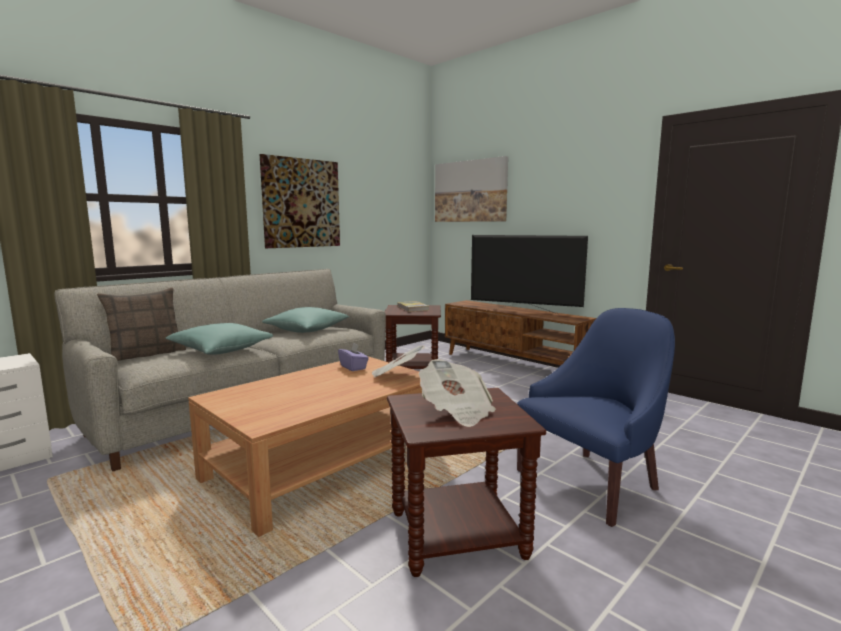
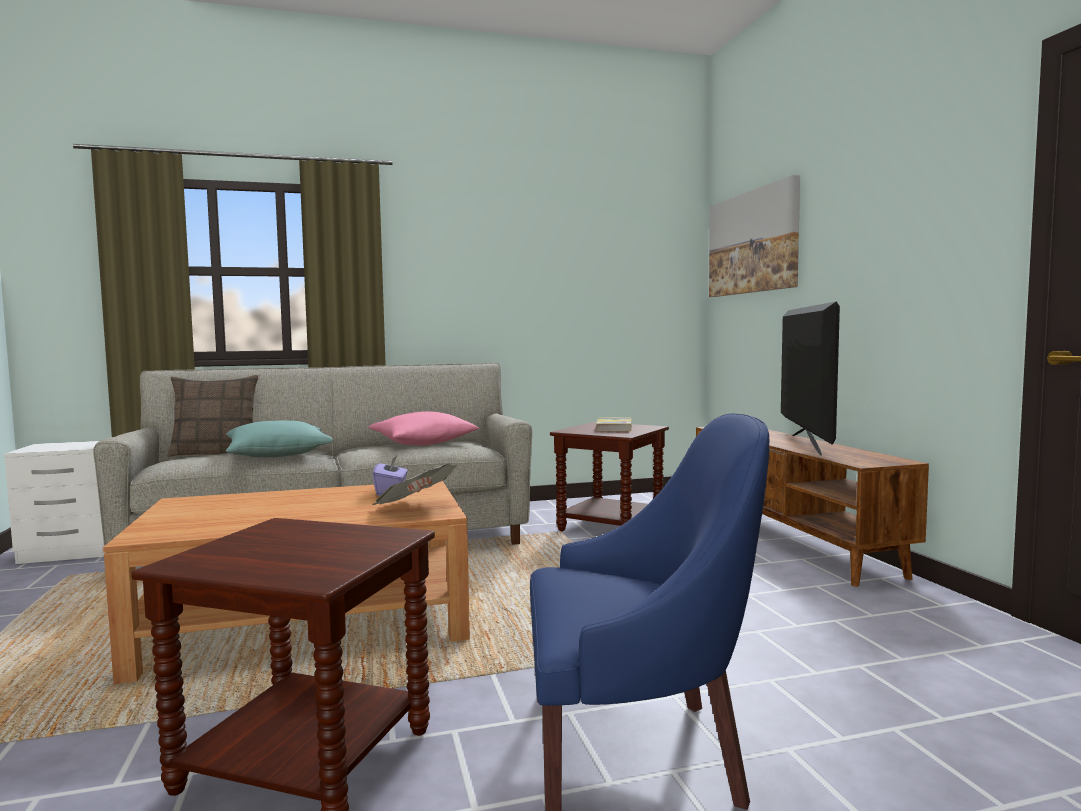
camera: 30 degrees right, 5 degrees down
picture [260,154,340,248] -> none
turquoise pillow [262,307,349,333] -> pink pillow [369,411,479,445]
newspaper [419,359,496,427] -> none
television [471,235,588,315] -> television turned 135 degrees counterclockwise [781,301,840,456]

